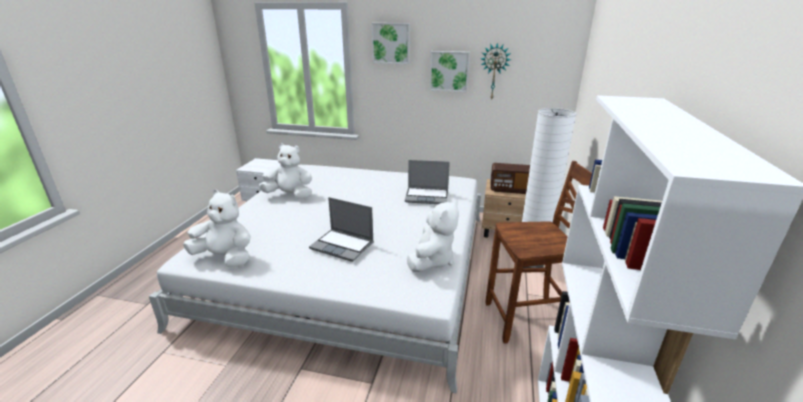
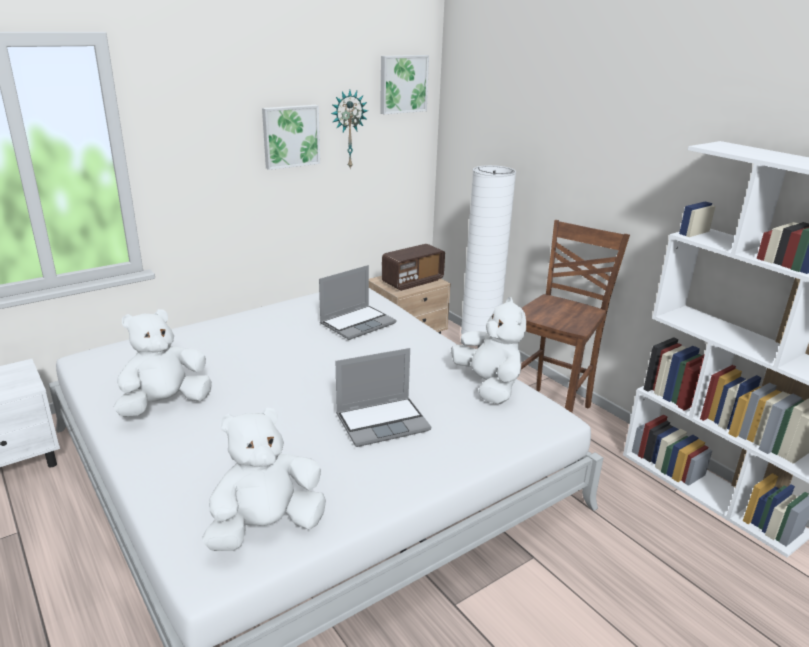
camera: 50 degrees left, 0 degrees up
picture [371,23,410,64] -> picture moved to [380,55,429,114]

